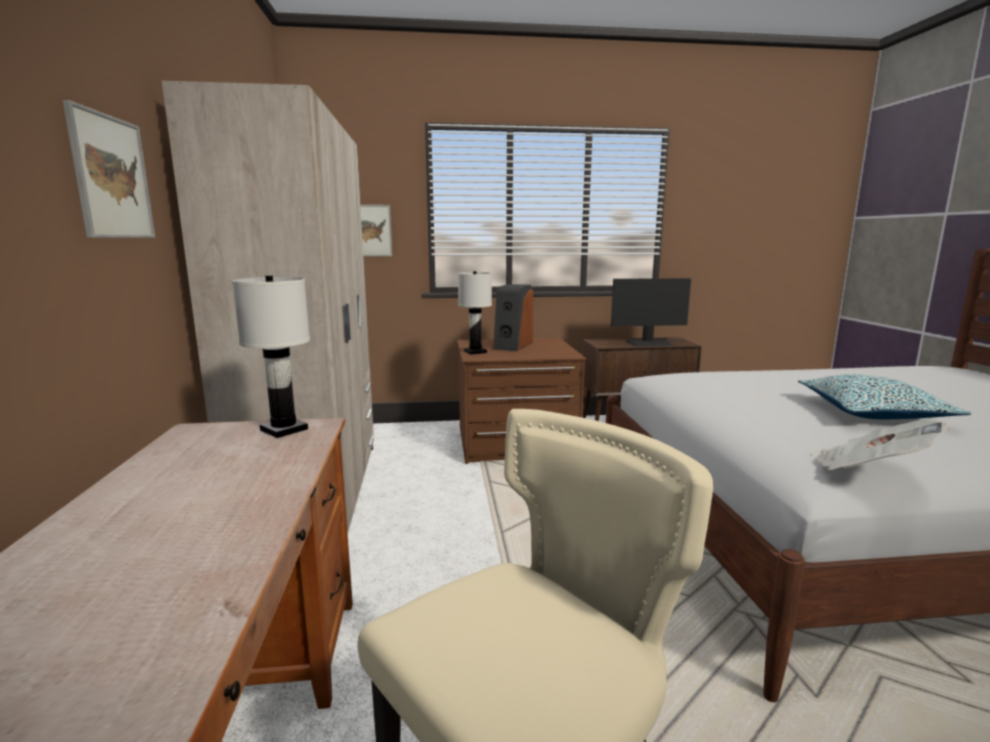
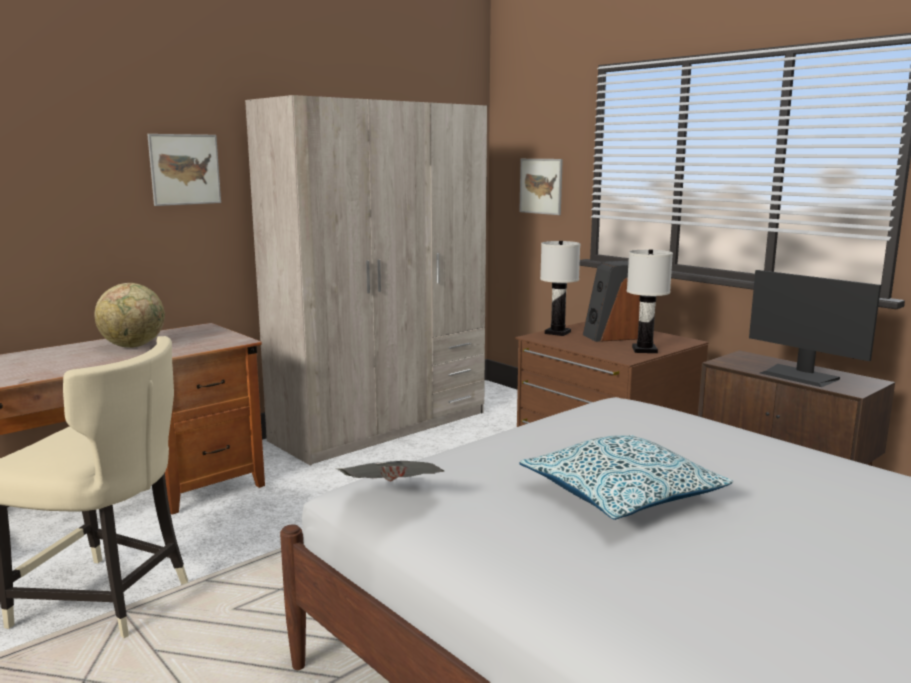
camera: 55 degrees right, 0 degrees up
white table lamp [232,275,310,438] -> white table lamp moved to [627,250,673,353]
none -> globe [95,283,165,348]

